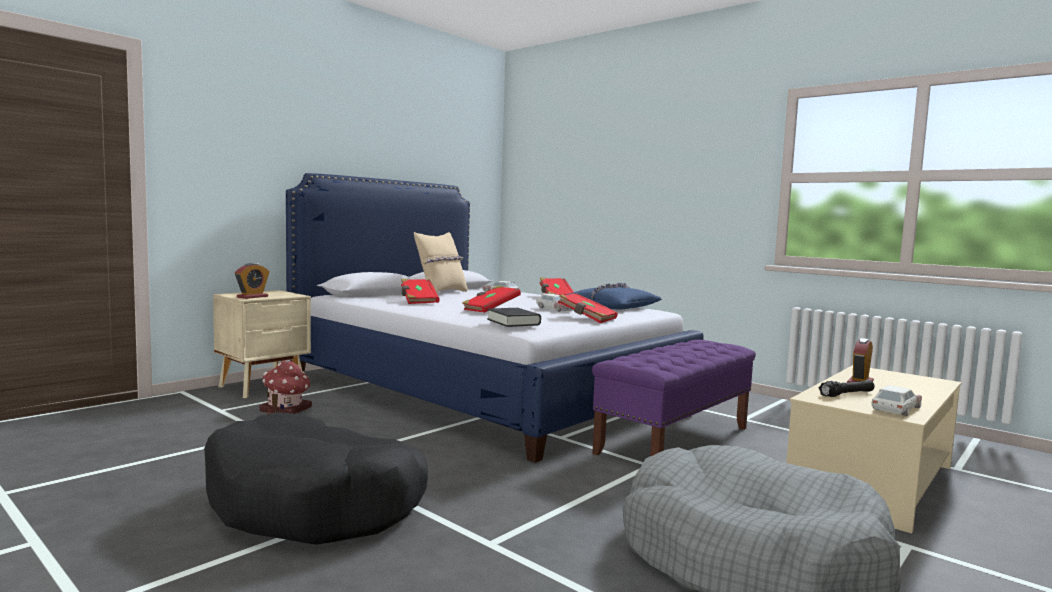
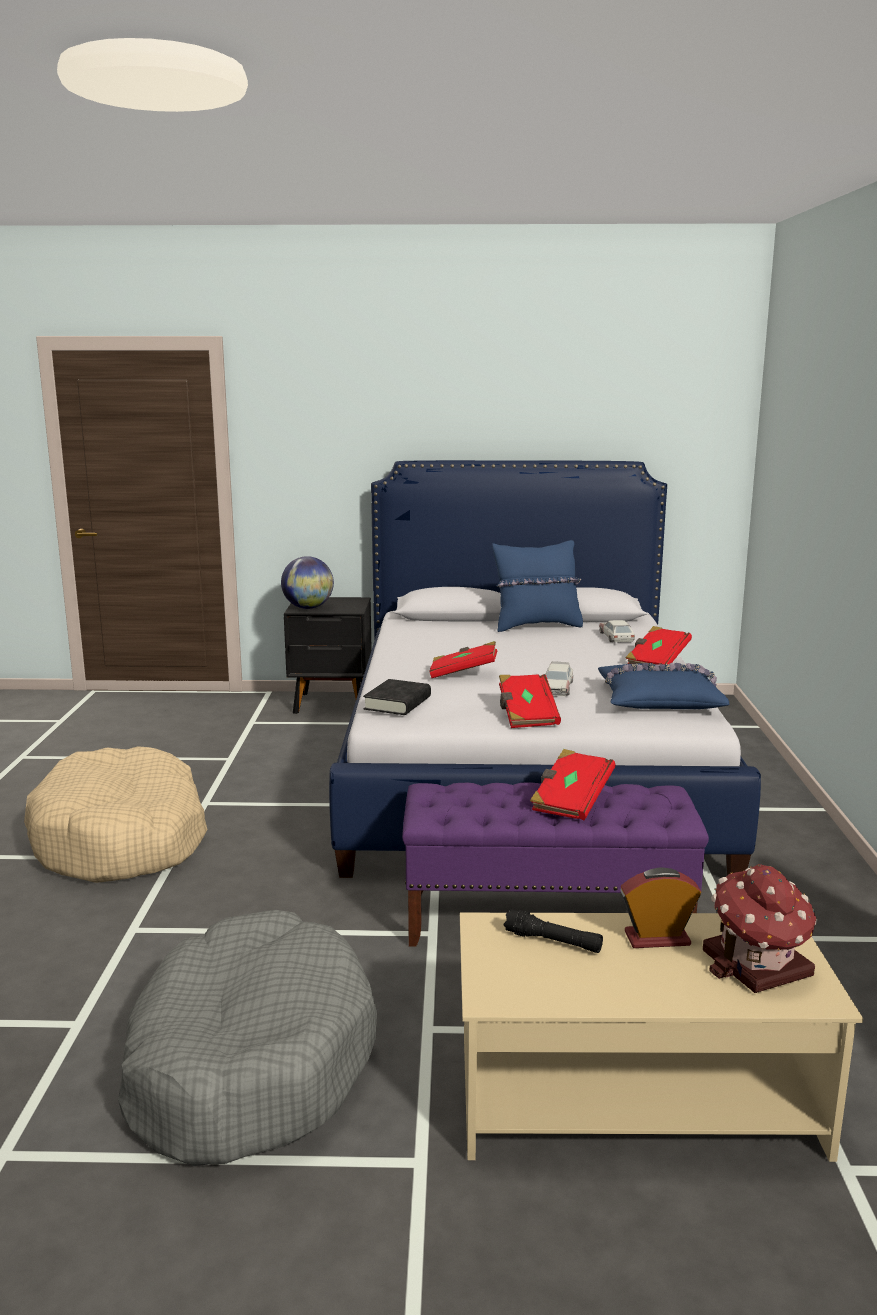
camera: 50 degrees right, 10 degrees up
black dog bed [204,412,428,545] -> beige dog bed [24,746,208,883]
beige nightstand [213,290,311,398] -> black nightstand [284,597,372,714]
alarm clock [235,263,269,299] -> globe [281,556,334,609]
toy house [259,361,312,414] -> toy house moved to [703,864,817,993]
red book [401,279,440,304] -> red book moved to [530,749,615,820]
beige pillow [414,232,468,293] -> blue pillow [492,540,583,632]
toy car [872,385,922,416] -> none

